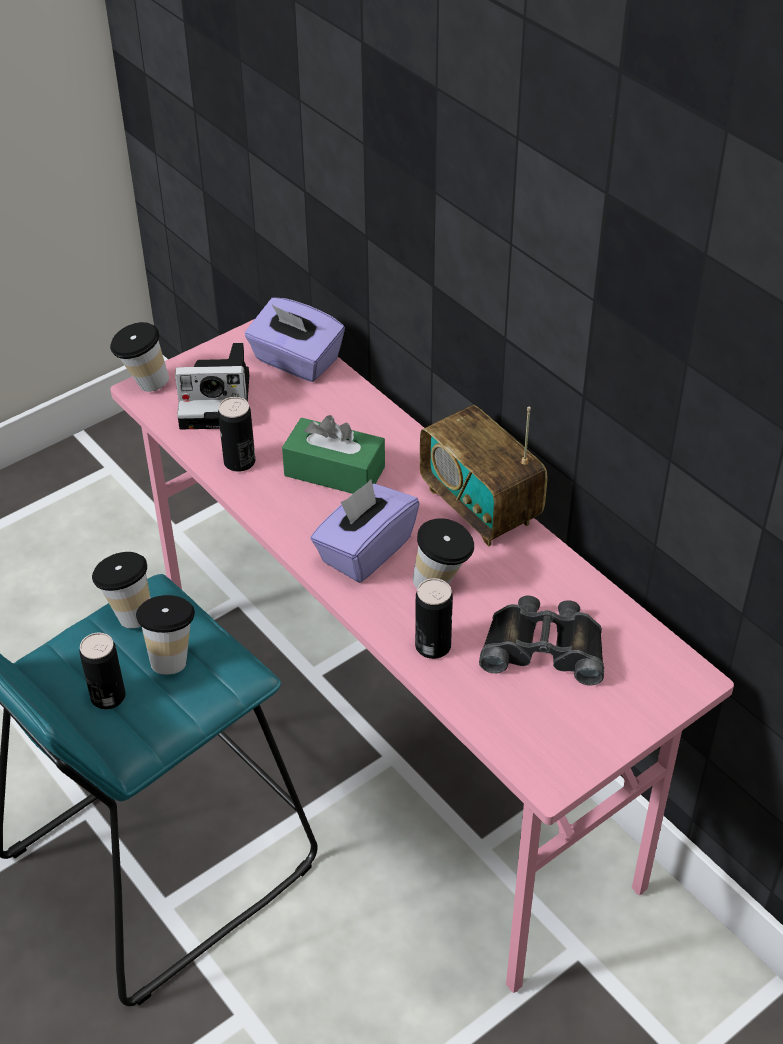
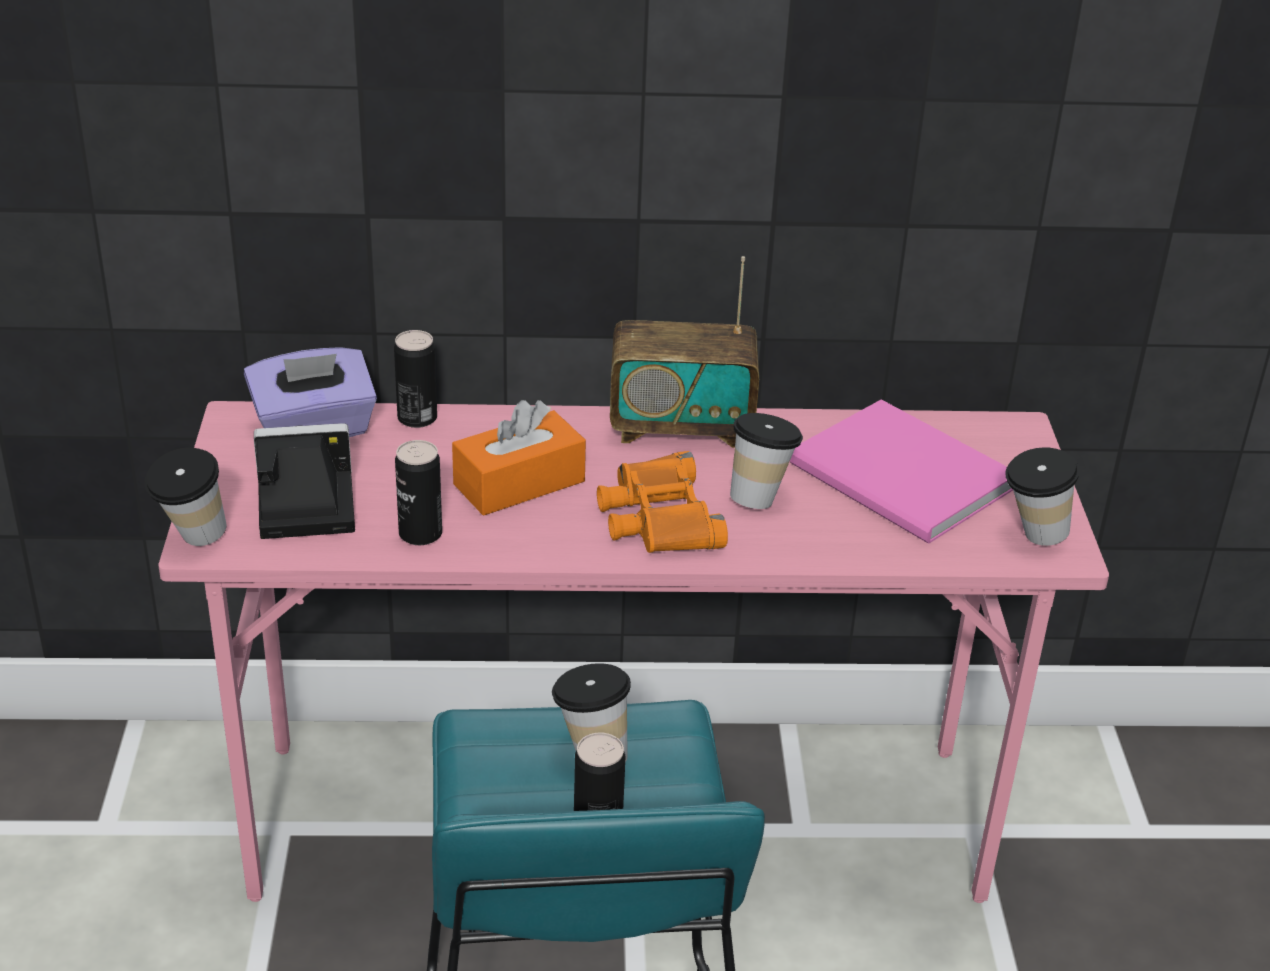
camera: 55 degrees left, 10 degrees down
cup [92,552,151,629] -> cup moved to [1005,447,1080,546]
camera [175,343,249,430] -> camera turned 135 degrees counterclockwise [254,423,355,539]
green tissue box [282,415,385,494] -> orange tissue box [452,400,586,516]
purple tissue box [310,480,420,583] -> orange binoculars [597,451,728,553]
can [415,578,453,659] -> can moved to [394,330,437,428]
black binoculars [479,596,604,686] -> pink book [790,399,1013,544]

